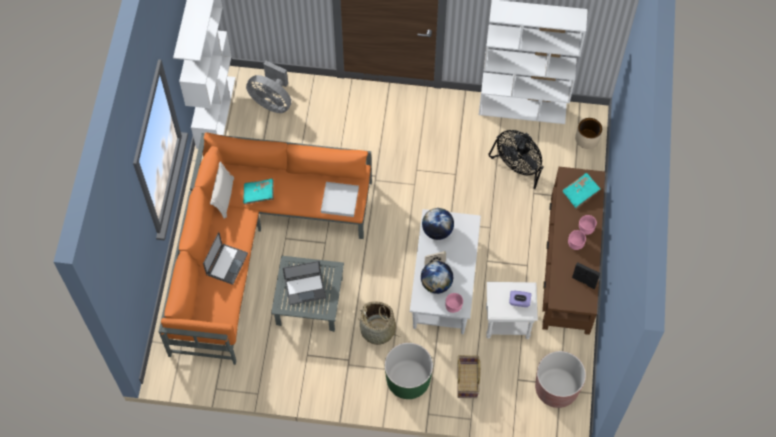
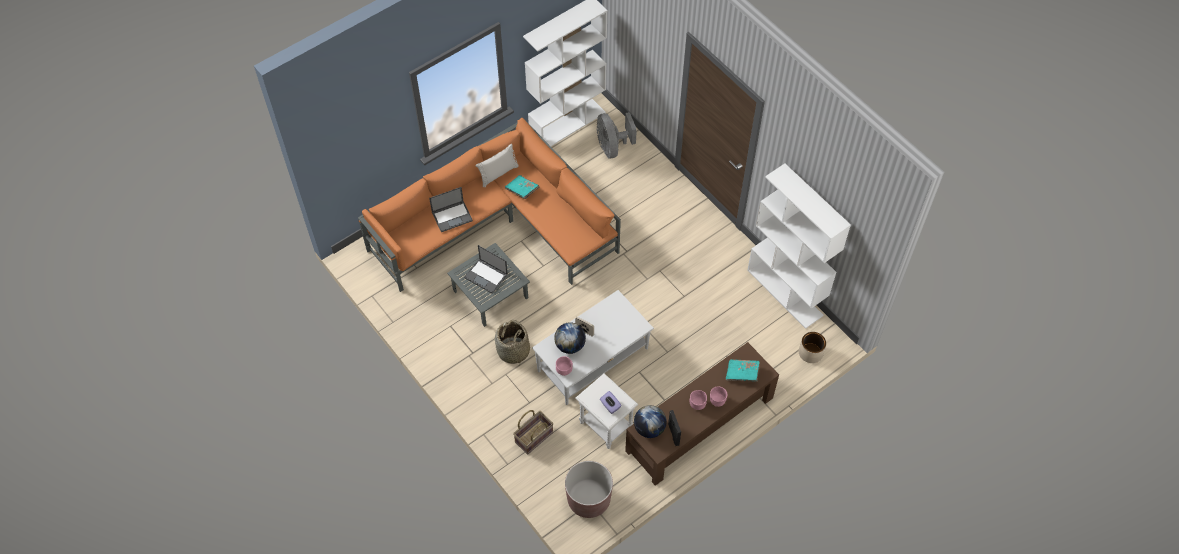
camera: 45 degrees right, 5 degrees down
white tray [321,182,359,217] -> none
green planter [385,343,433,399] -> none
globe [422,208,454,240] -> globe moved to [634,405,667,438]
black fan [489,130,543,189] -> none

